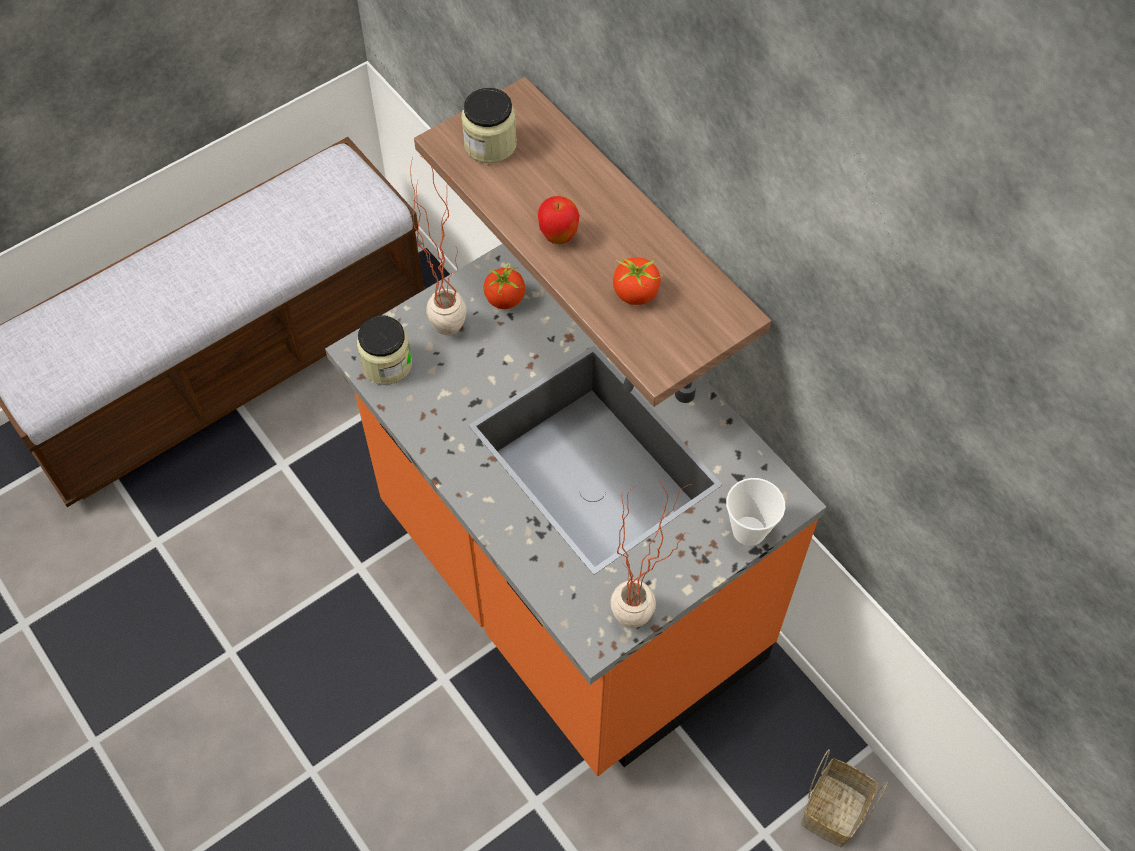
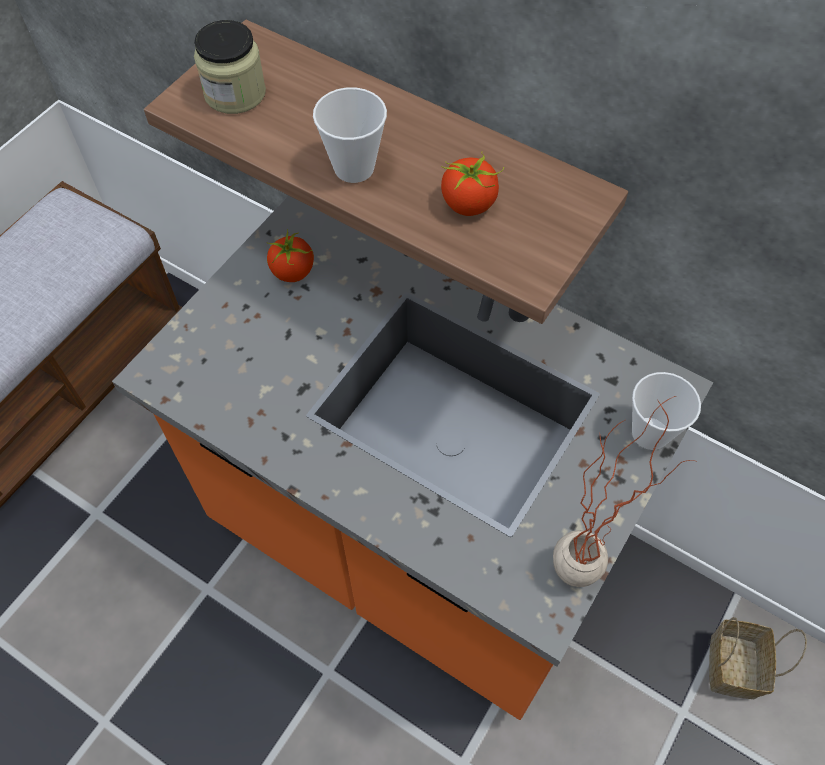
camera: 20 degrees left, 0 degrees up
jar [357,316,412,385] -> none
potted plant [410,156,467,335] -> none
apple [538,196,580,244] -> cup [313,87,387,183]

